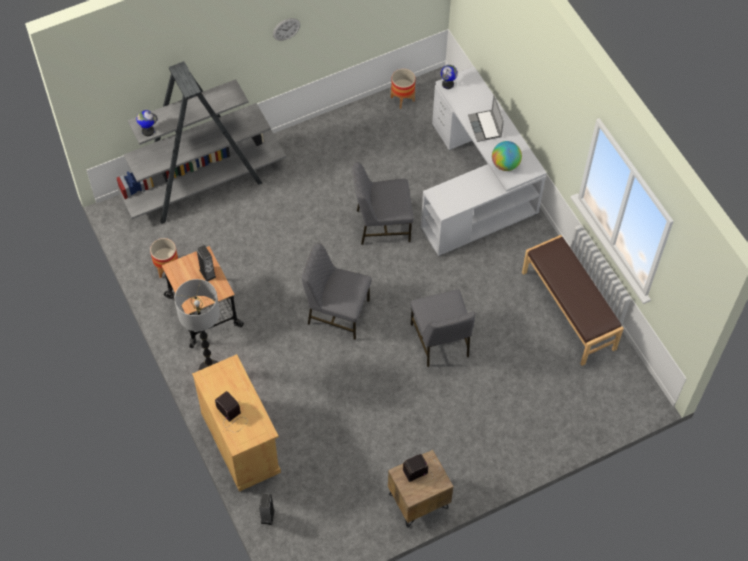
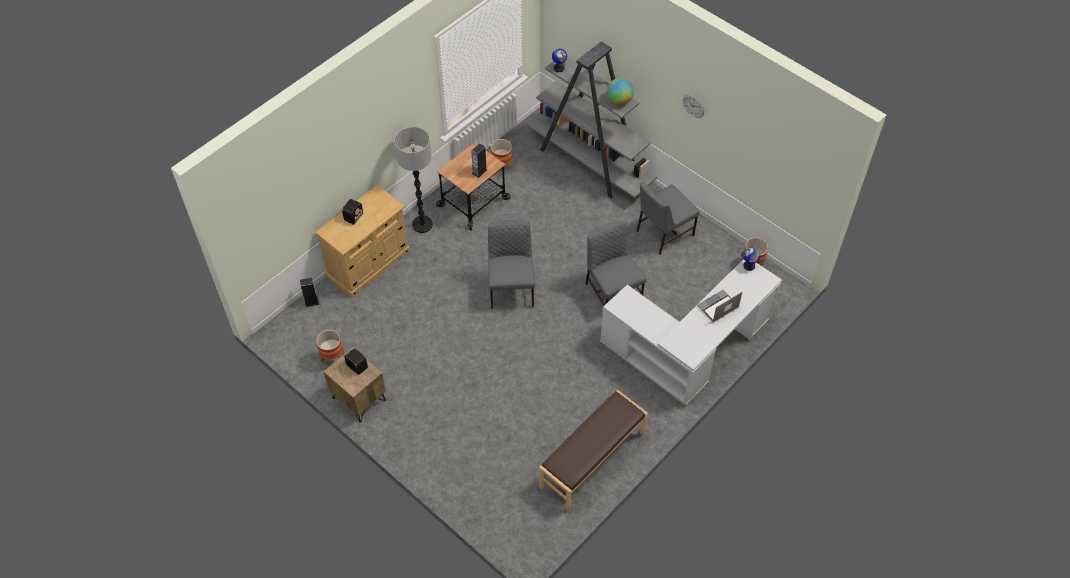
camera: 70 degrees right, 5 degrees down
grey chair [411,289,476,367] -> grey chair moved to [637,182,700,254]
globe [492,141,522,171] -> globe moved to [607,78,634,105]
none -> planter [316,330,345,363]

